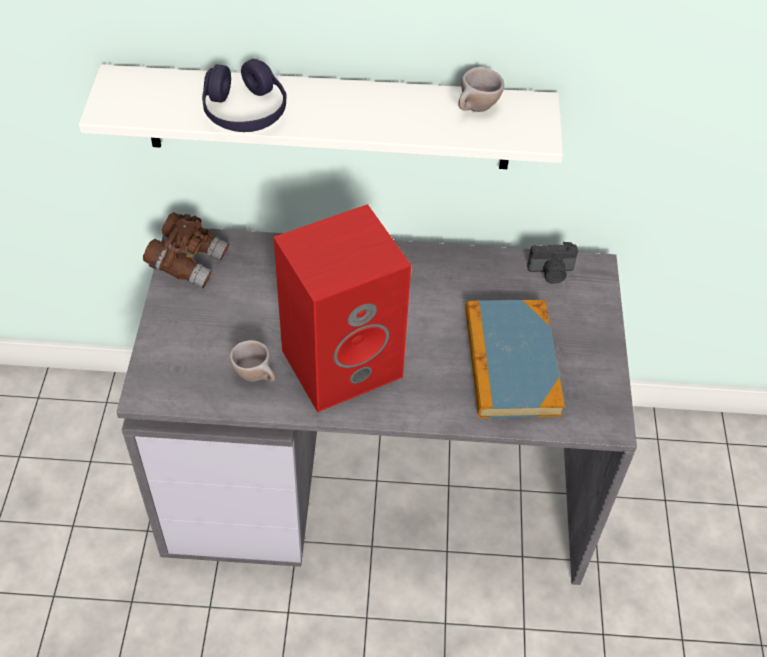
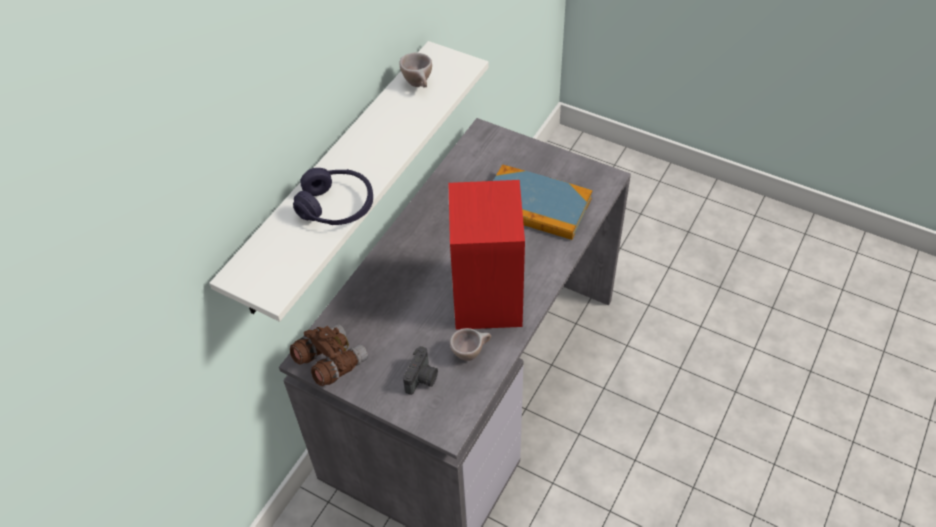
camera: 60 degrees left, 0 degrees up
camera [527,242,578,284] -> camera moved to [403,346,438,395]

